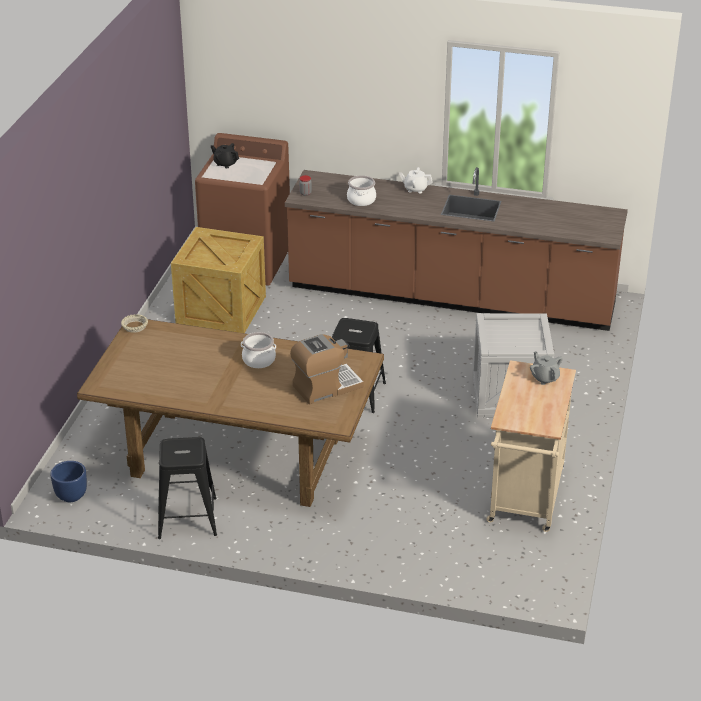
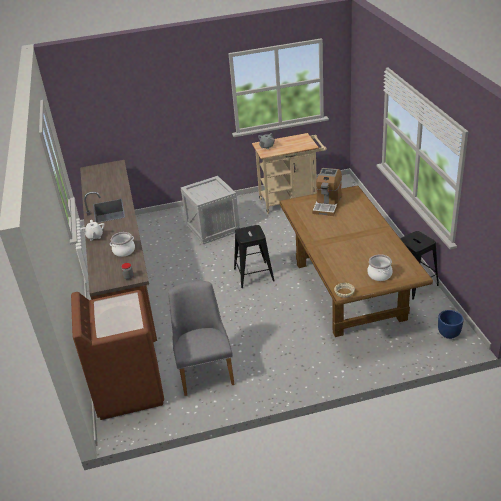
camera: 115 degrees left, 0 degrees up
crate [171,227,266,333] -> grey chair [168,281,235,396]
black teapot [210,143,239,168] -> none
cooking pot [241,332,276,368] -> cooking pot moved to [367,254,392,281]
coffee machine [290,334,364,405] -> coffee machine turned 105 degrees counterclockwise [312,168,342,216]

